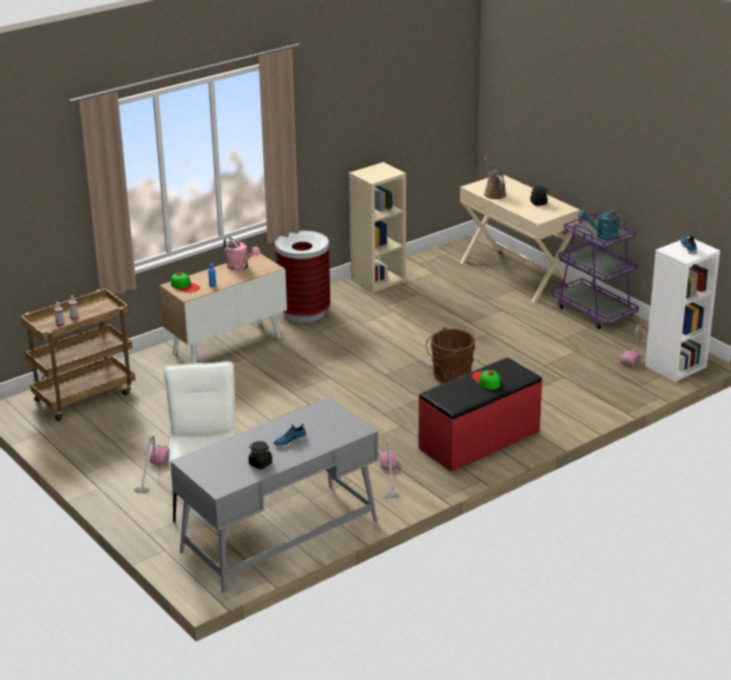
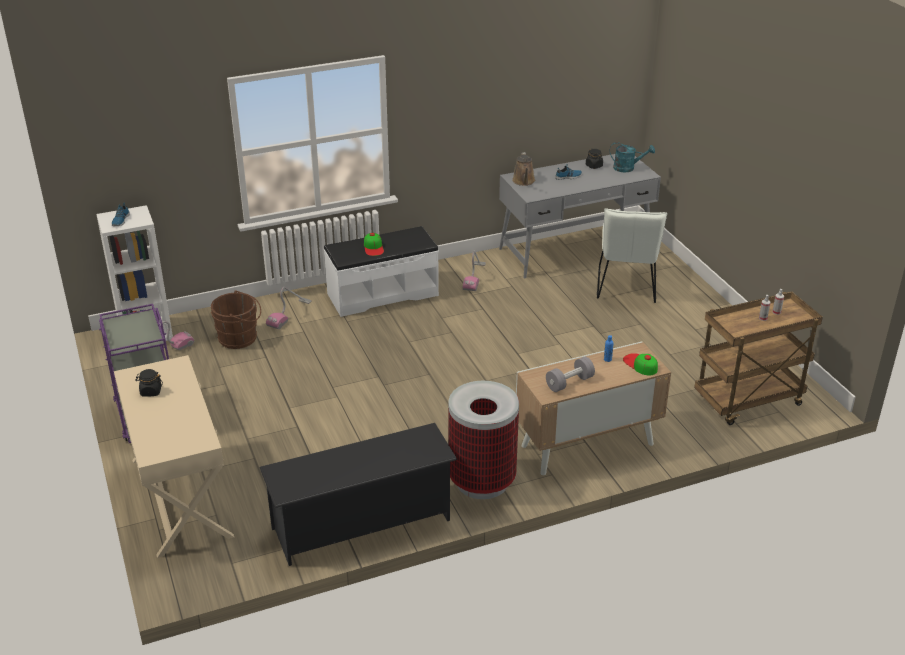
camera: 165 degrees left, 5 degrees up
vacuum cleaner [134,435,170,493] -> vacuum cleaner moved to [266,287,312,329]
pink watering can [223,237,260,271] -> grey dumbbell [546,357,595,392]
beige bookcase [349,162,406,293] -> black shoe rack [259,423,457,566]
red bench [418,357,543,472] -> white bench [324,226,439,317]
brown bucket [426,327,475,383] -> brown bucket moved to [211,291,261,349]
brown watering can [484,156,506,199] -> brown watering can moved to [512,152,536,186]
turquoise watering can [578,209,625,240] -> turquoise watering can moved to [610,142,655,173]

